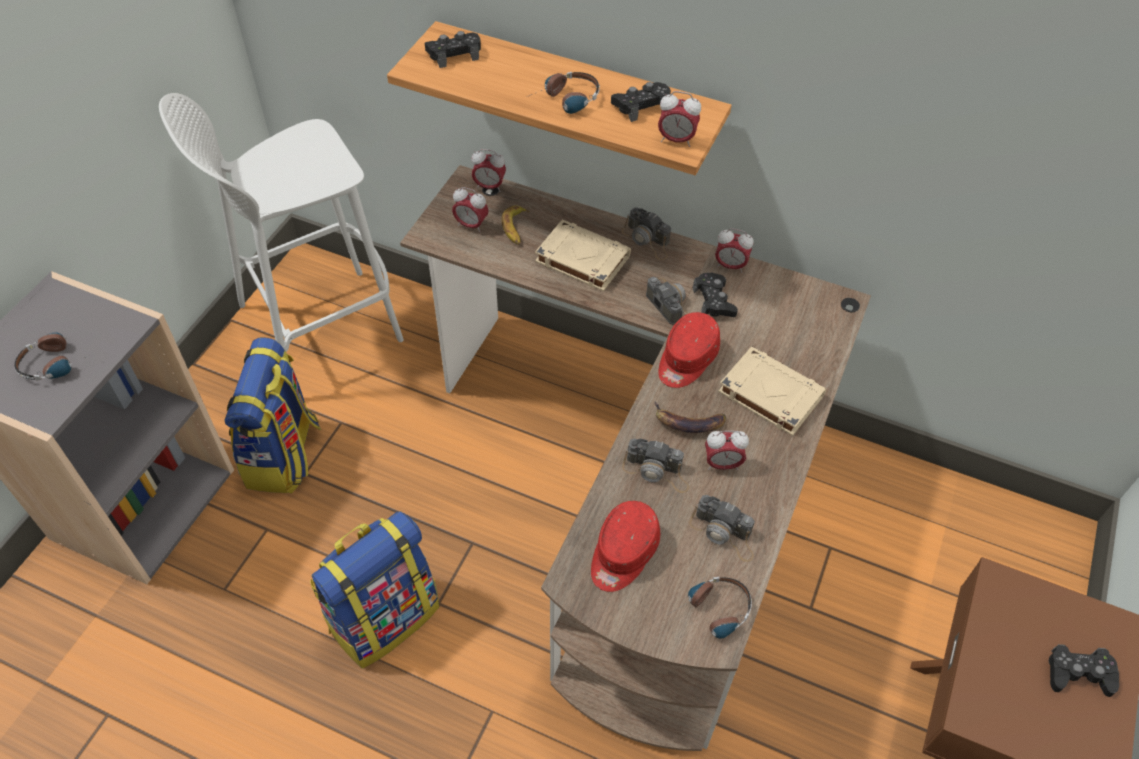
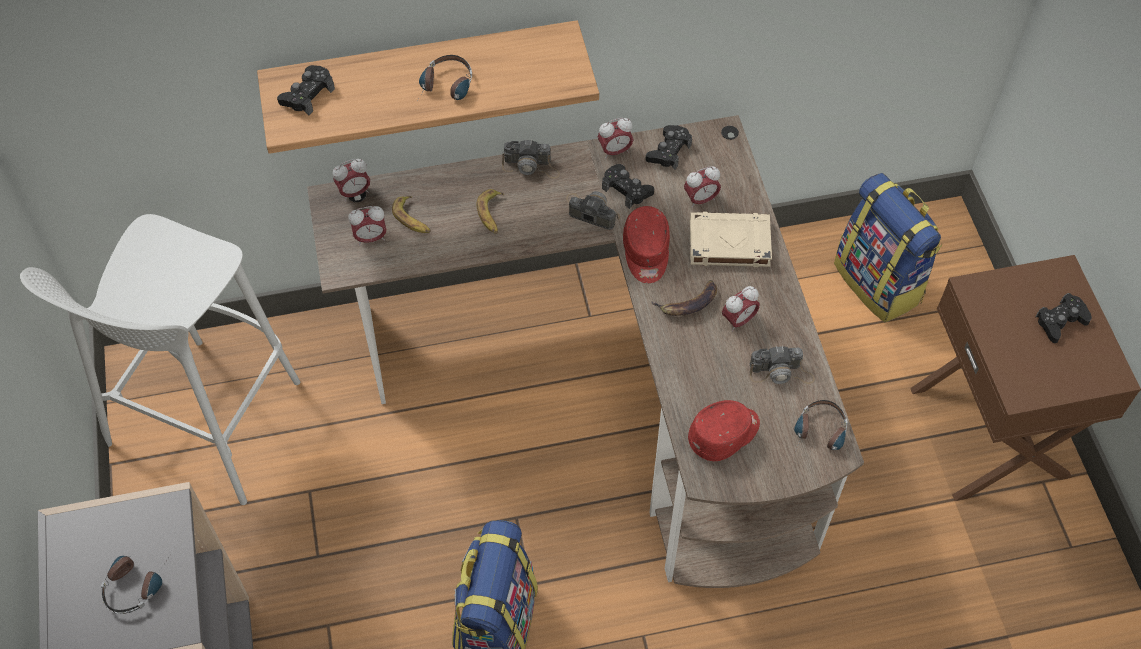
camera: 35 degrees left, 5 degrees up
backpack [225,337,321,494] -> backpack moved to [834,173,942,322]
beige book [535,220,631,291] -> banana [477,189,504,234]
red cap [591,501,660,592] -> red cap turned 120 degrees counterclockwise [688,400,760,461]
black game controller [611,82,671,122] -> black game controller moved to [645,125,692,170]
camera [622,438,689,493] -> none
alarm clock [658,91,701,147] -> alarm clock moved to [684,166,721,208]

